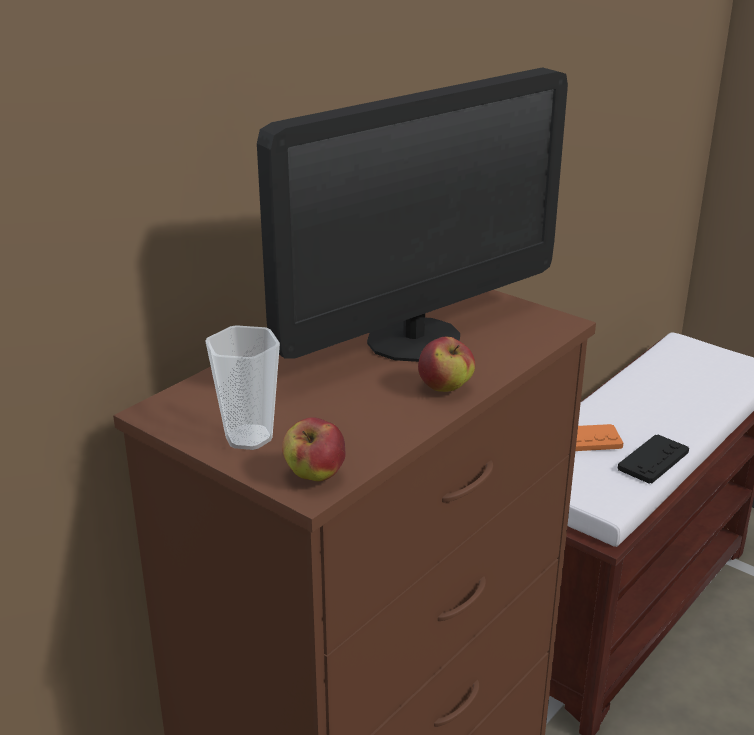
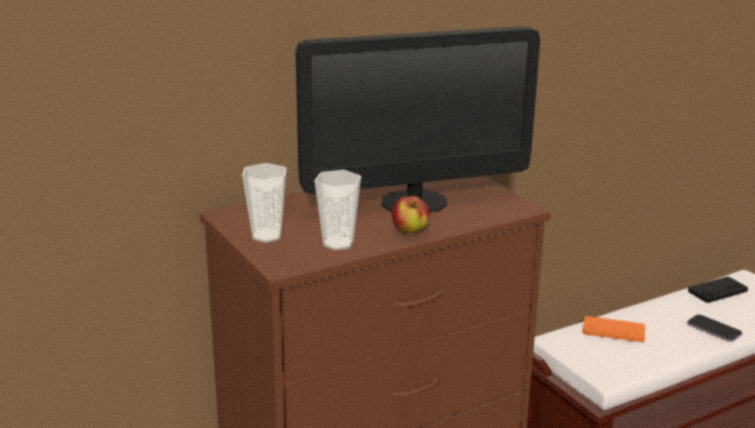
camera: 20 degrees right, 5 degrees down
apple [282,417,346,482] -> none
black game controller [617,434,689,483] -> black game controller moved to [688,277,748,303]
none -> cup [314,170,361,250]
none -> phone [687,314,742,342]

